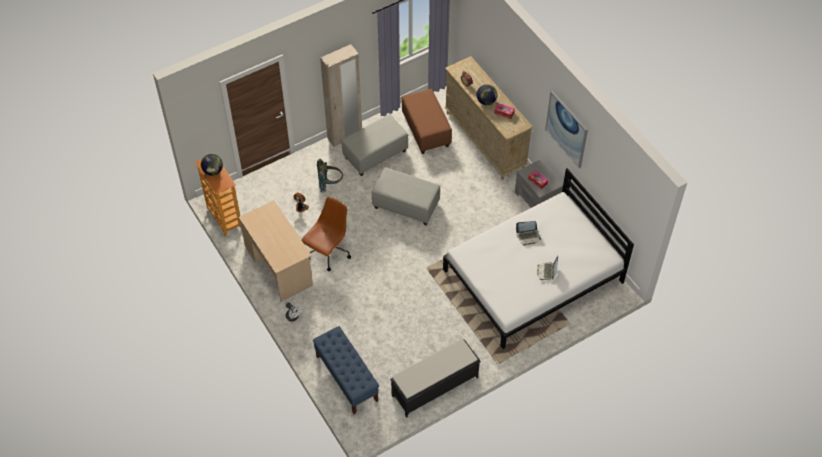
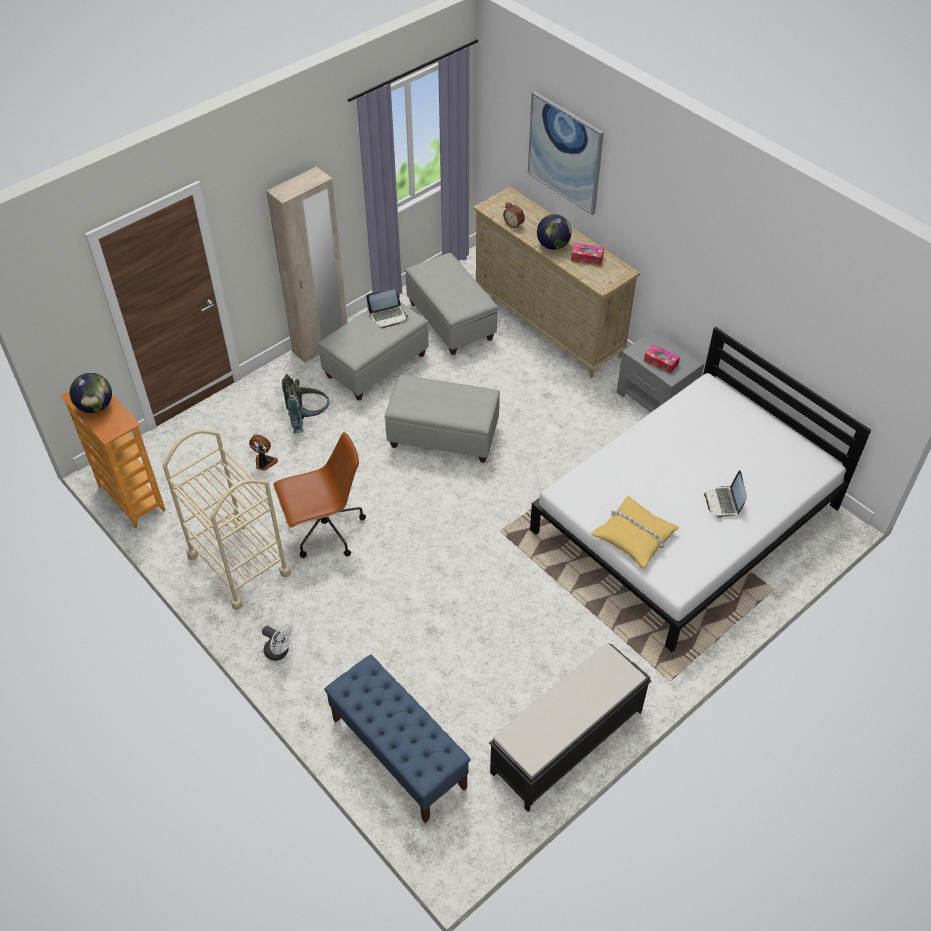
camera: 10 degrees left, 5 degrees down
beige desk [238,200,313,302] -> beige cart [163,429,291,610]
brown office chair [301,197,351,271] -> brown office chair turned 45 degrees clockwise [273,432,366,558]
brown ottoman [402,89,452,154] -> grey ottoman [405,253,498,355]
laptop [516,221,541,245] -> laptop moved to [366,289,408,329]
picture [545,91,588,168] -> picture moved to [528,91,604,215]
none -> yellow pillow [590,496,679,569]

